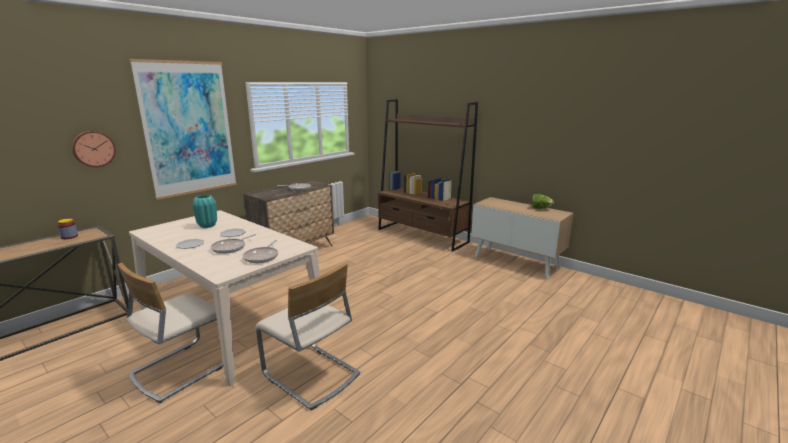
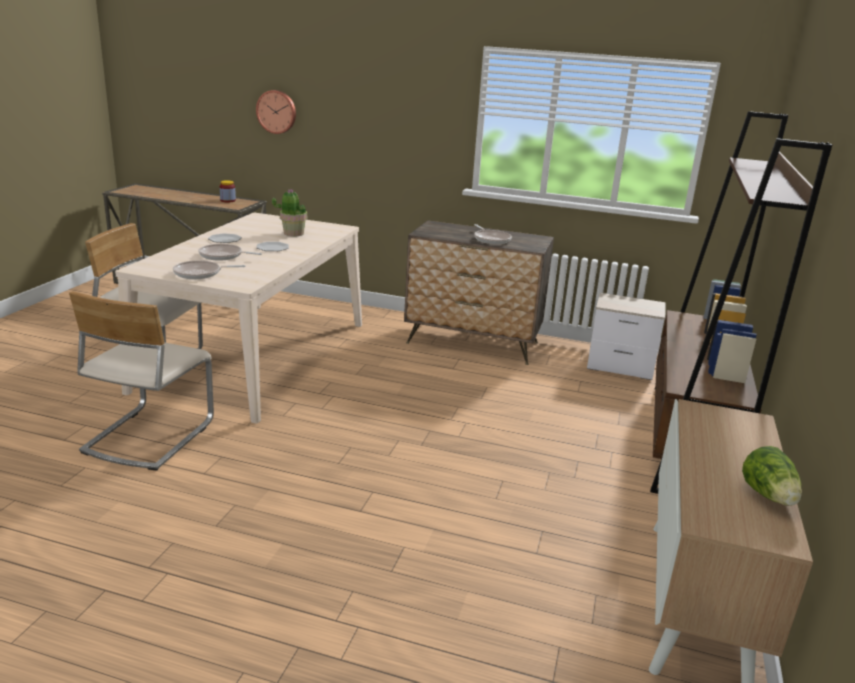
camera: 65 degrees right, 5 degrees up
picture [130,59,237,200] -> none
turquoise vase [192,195,217,228] -> potted plant [272,189,307,237]
none -> nightstand [587,293,666,380]

